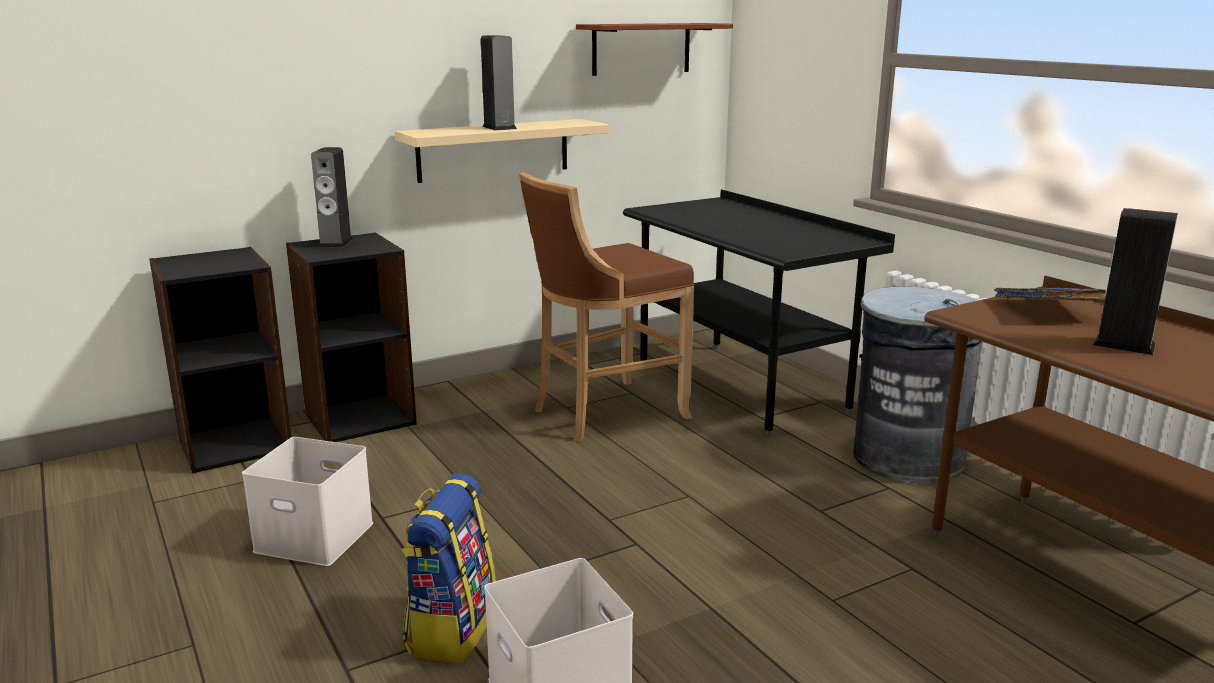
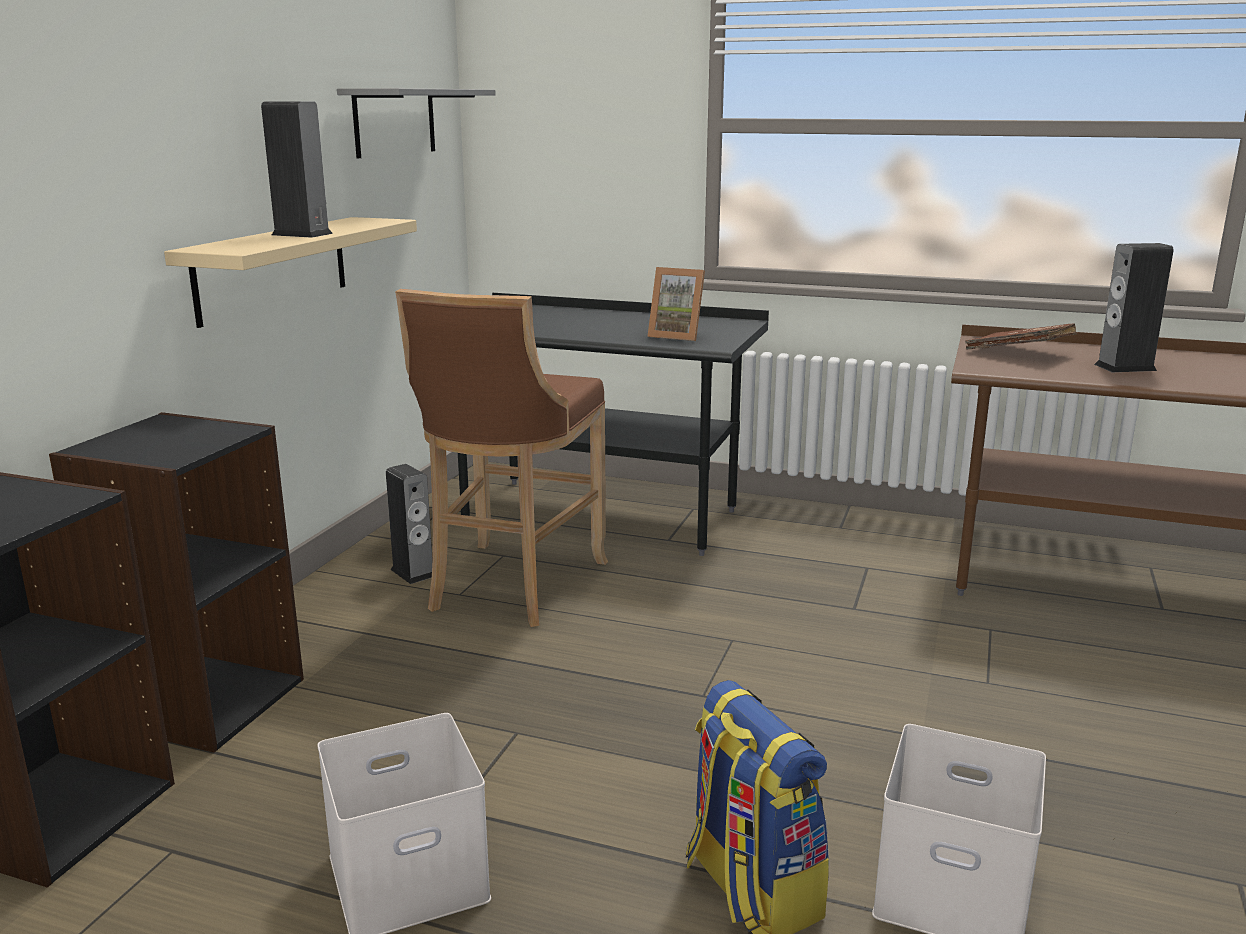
camera: 40 degrees left, 0 degrees up
speaker [311,147,353,248] -> speaker moved to [386,464,433,584]
brown shelf [576,23,733,76] -> grey shelf [337,88,496,158]
grey trash can [853,287,982,484] -> none
blue book [994,288,1106,302] -> brown book [965,323,1076,349]
none -> picture frame [648,267,705,341]

